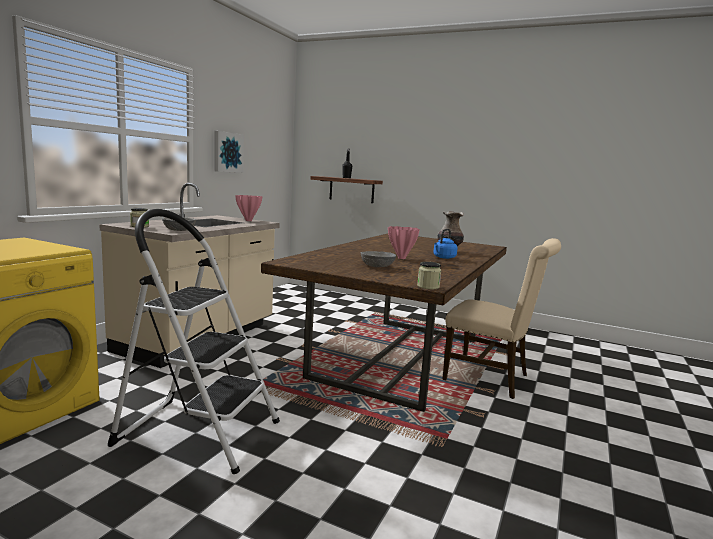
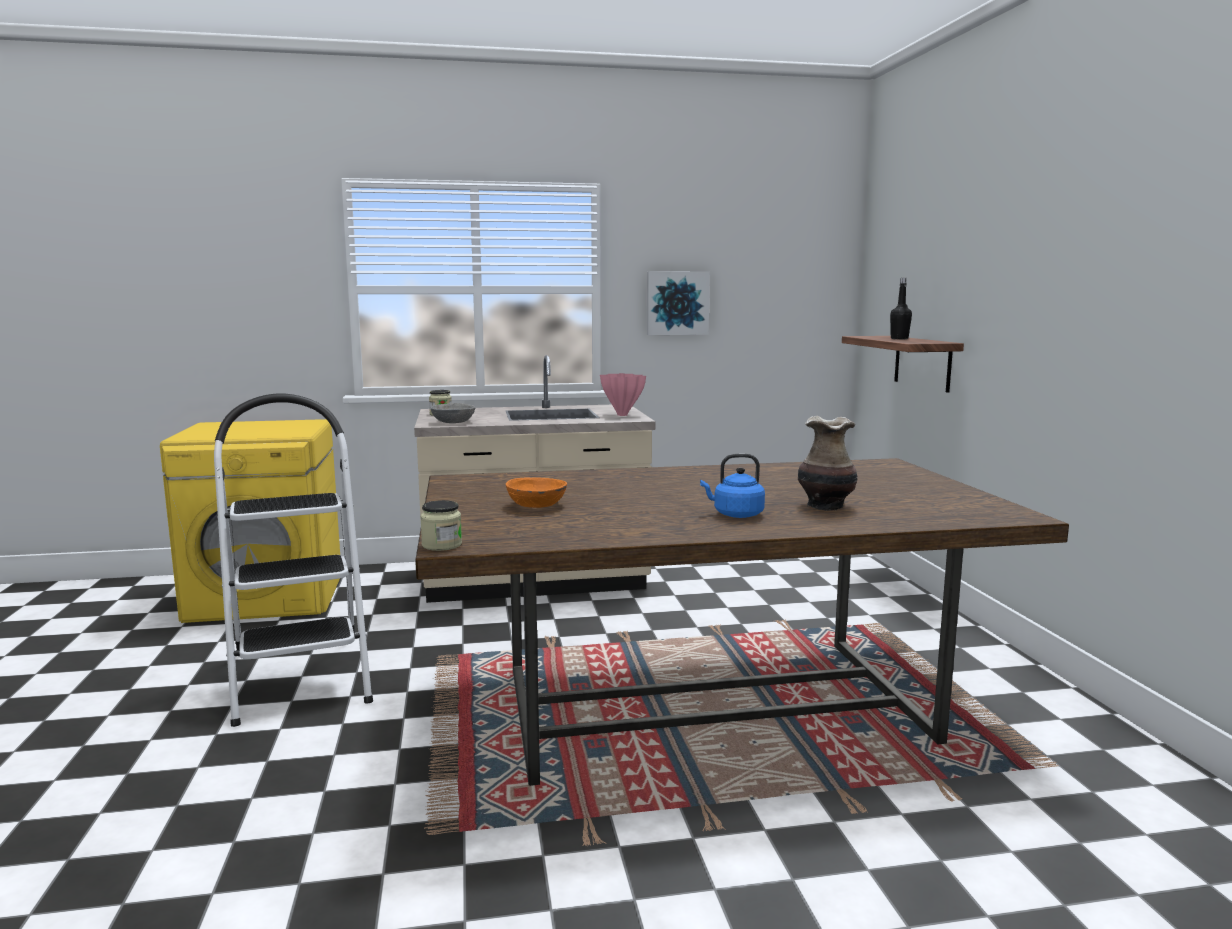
camera: 55 degrees right, 0 degrees up
grey bowl [361,251,396,267] -> orange bowl [506,478,567,508]
pink vase [388,226,420,259] -> none
beige chair [442,238,561,399] -> none

